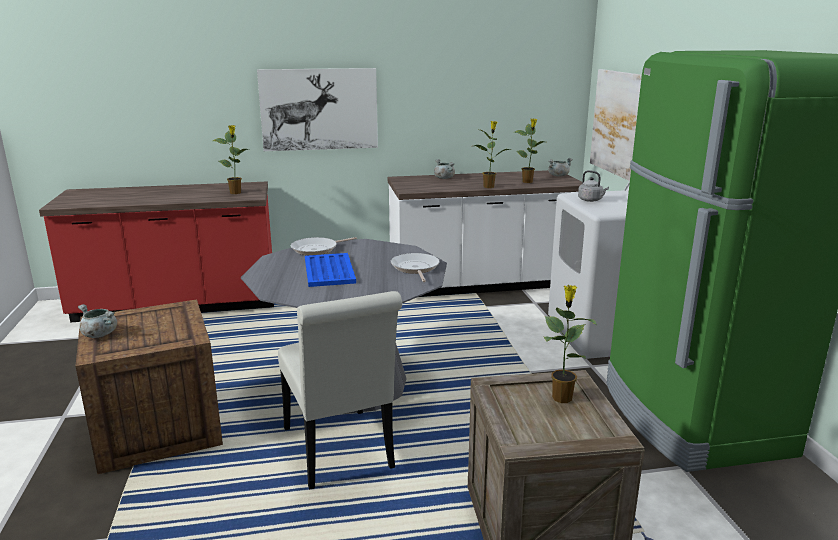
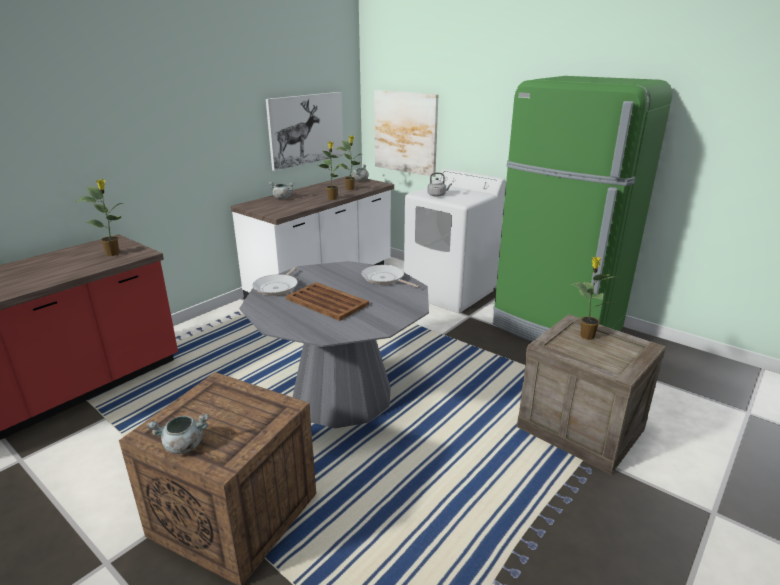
camera: 40 degrees left, 5 degrees up
picture [257,68,378,151] -> picture moved to [266,92,344,171]
white chair [278,291,402,490] -> none
blue tray [305,253,356,287] -> brown tray [286,282,369,321]

